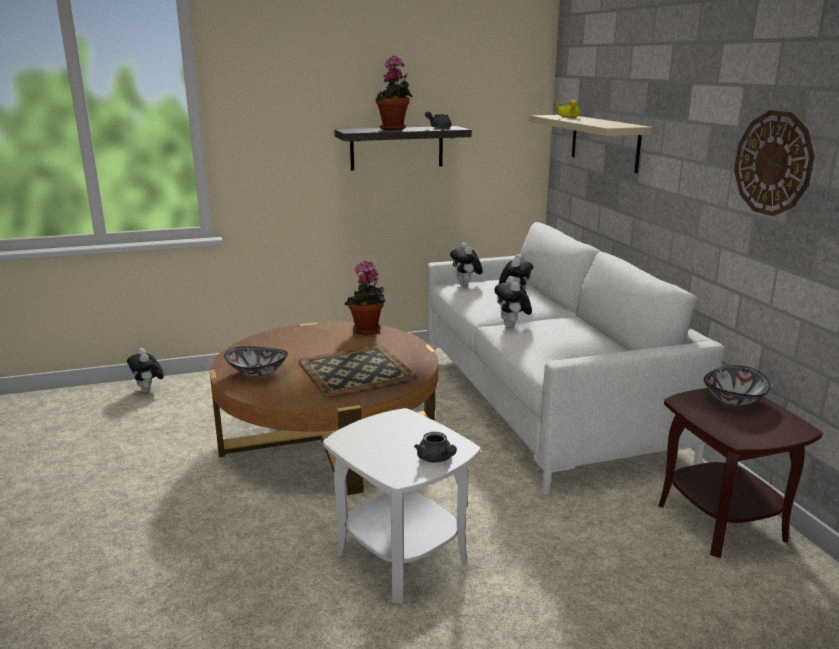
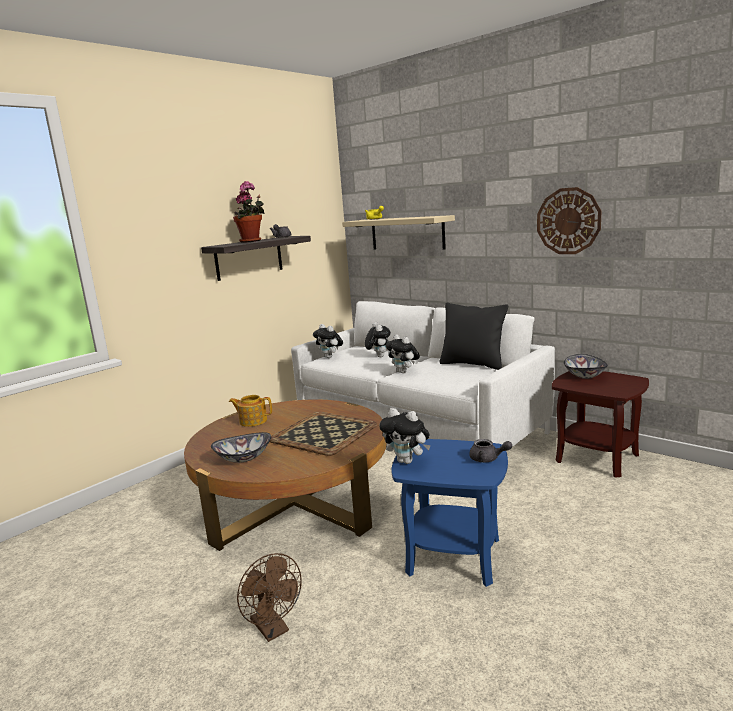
camera: 30 degrees left, 5 degrees down
plush toy [127,348,164,393] -> plush toy moved to [380,408,431,464]
white side table [323,408,481,603] -> blue side table [391,439,508,587]
potted plant [345,260,386,335] -> none
none -> teapot [229,395,272,427]
none -> brown fan [237,553,302,642]
none -> black pillow [440,303,508,370]

